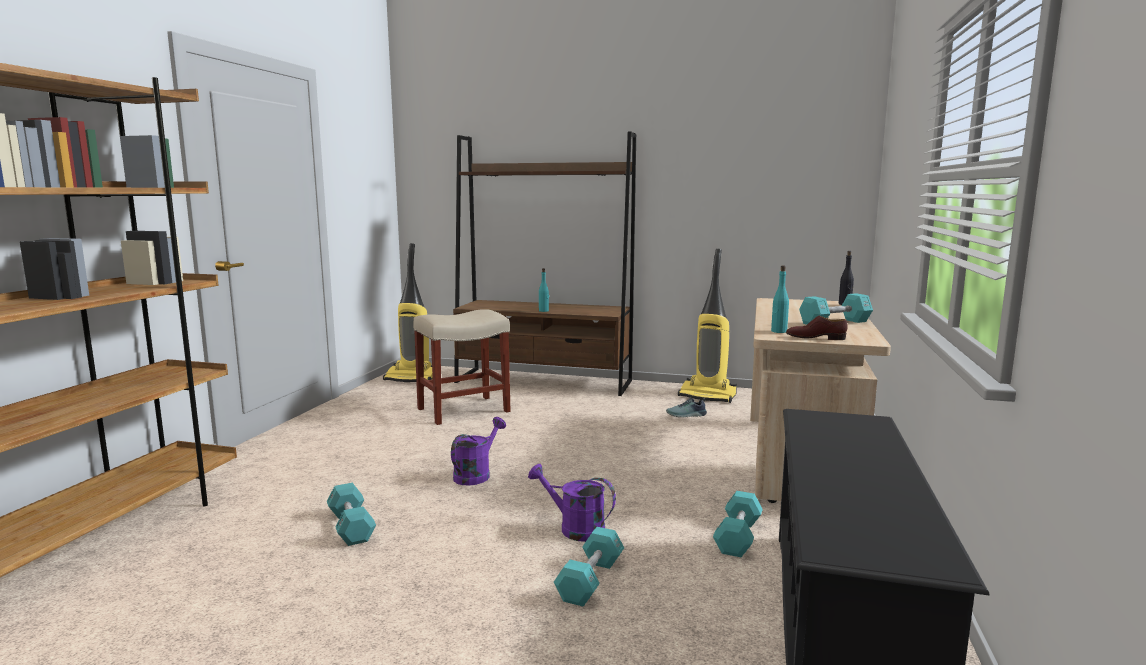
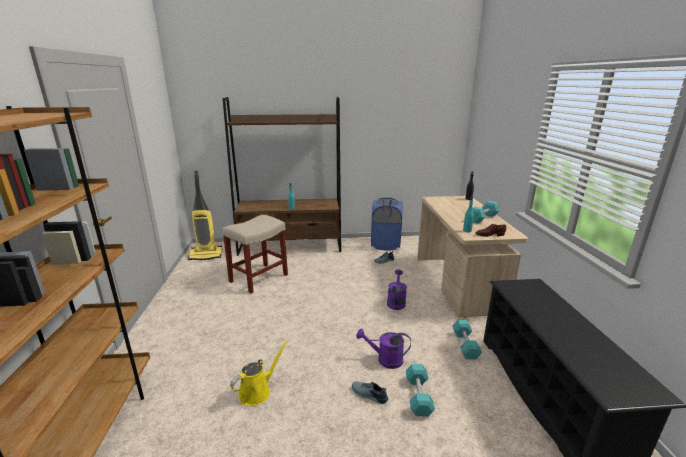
camera: 20 degrees left, 10 degrees up
turquoise dumbbell [327,483,376,546] -> yellow watering can [230,341,288,406]
purple watering can [451,417,506,485] -> purple watering can moved to [387,270,407,310]
vacuum cleaner [678,249,737,403] -> blue laundry basket [371,198,402,250]
none -> shoe [352,382,388,404]

